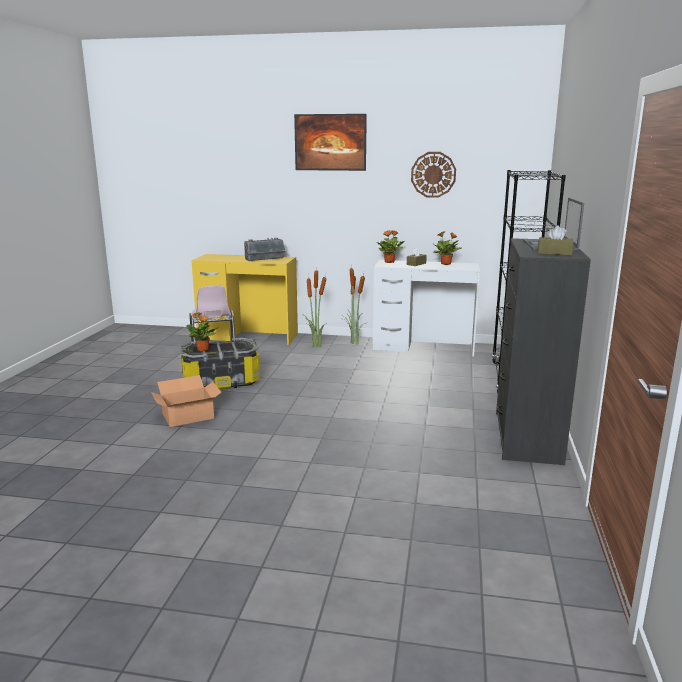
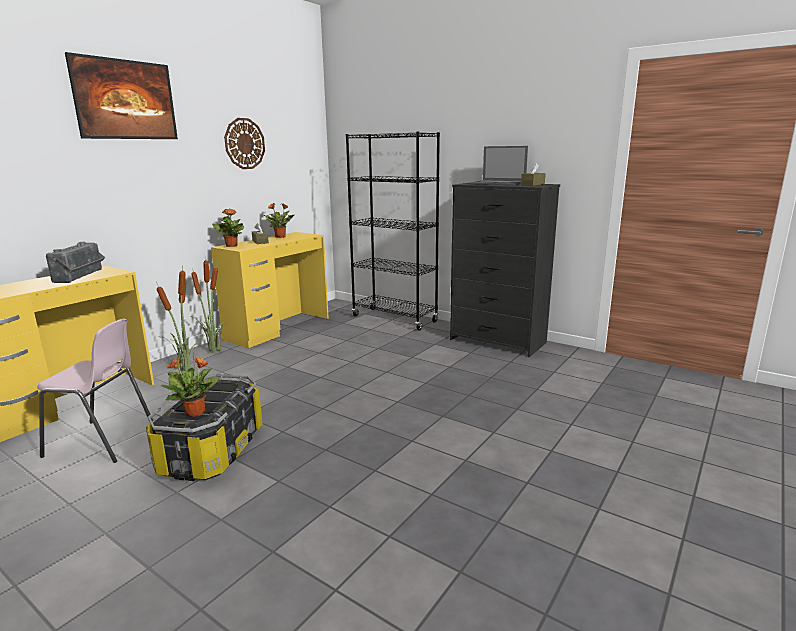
camera: 65 degrees left, 0 degrees up
cardboard box [151,375,222,427] -> none
white desk [373,260,480,356] -> yellow desk [211,232,329,348]

